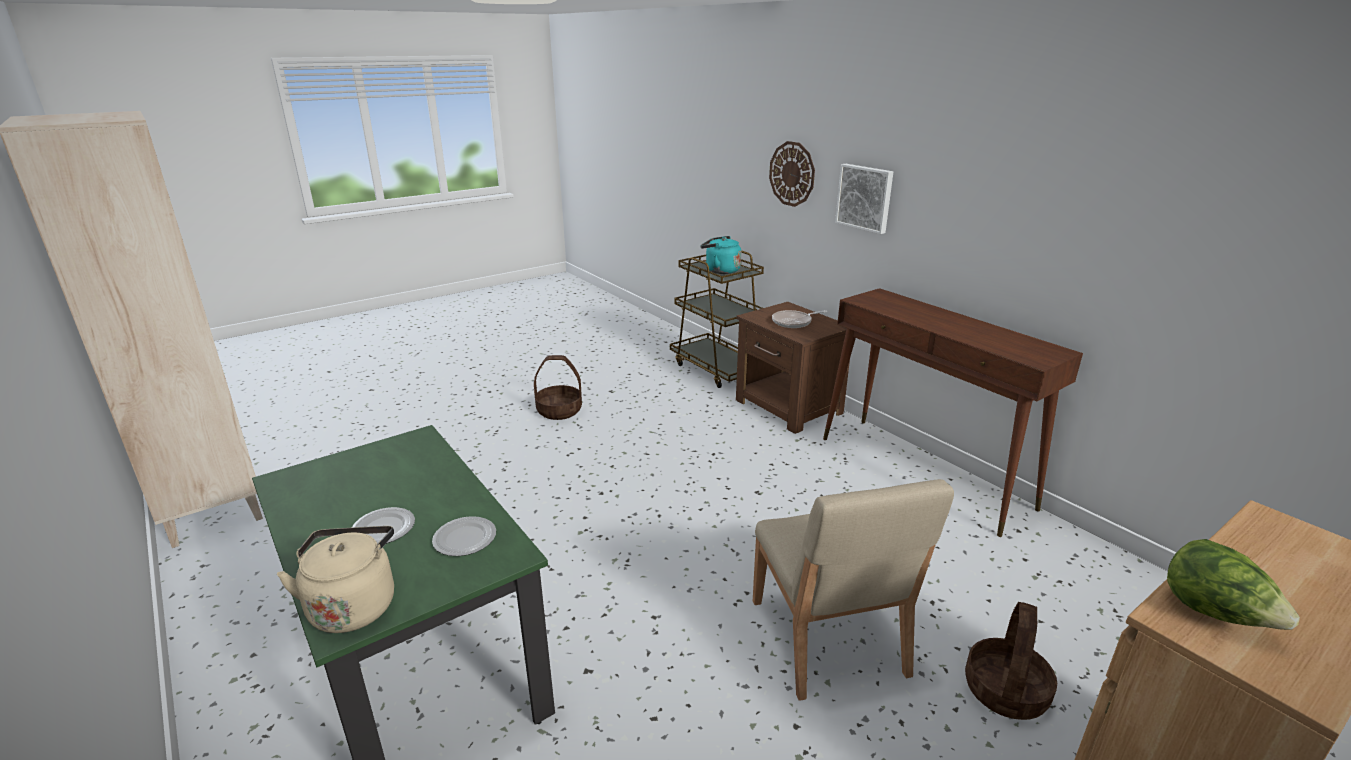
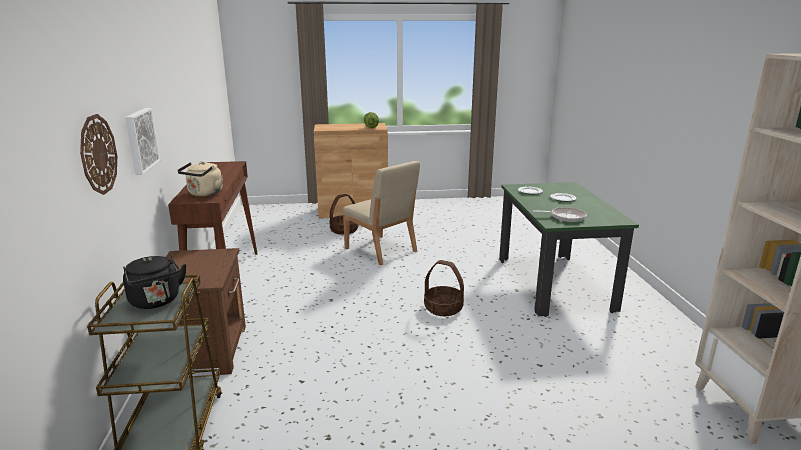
camera: 150 degrees left, 5 degrees down
beige kettle [277,526,394,633] -> beige kettle moved to [177,161,223,197]
basket [534,355,582,420] -> basket moved to [424,260,464,316]
turquoise kettle [700,236,741,274] -> black kettle [123,256,187,309]
beige chair [753,479,954,701] -> beige chair turned 120 degrees clockwise [342,161,420,265]
frying pan [772,310,827,328] -> frying pan moved to [533,207,587,222]

